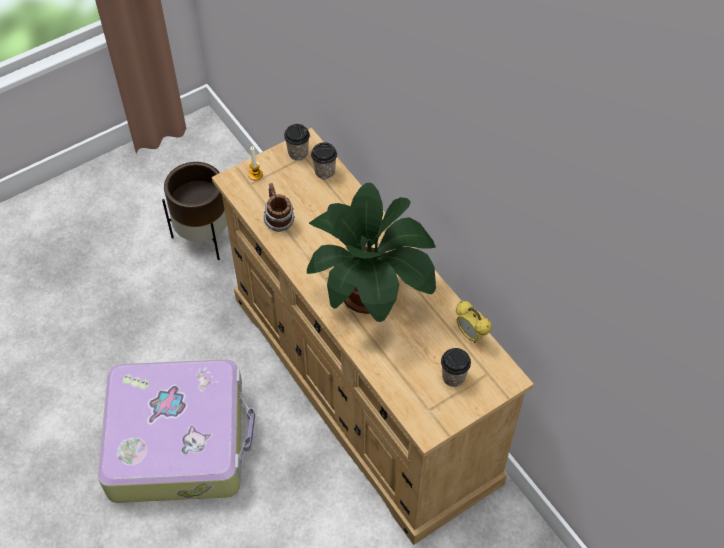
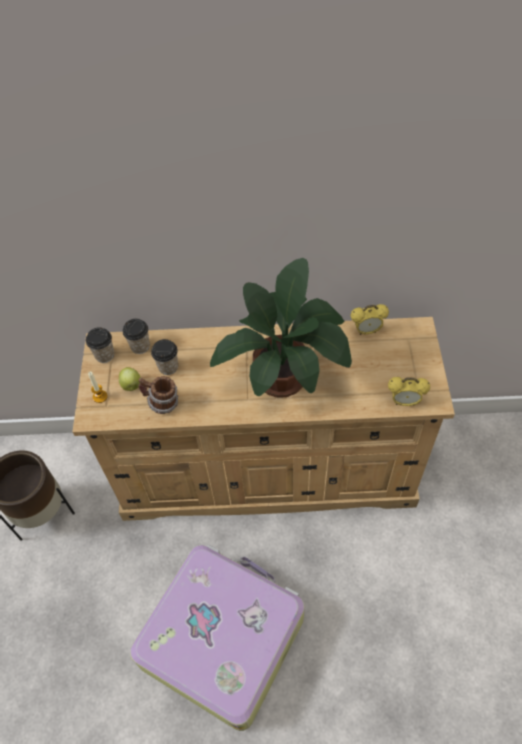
camera: 55 degrees left, 0 degrees up
cup [441,348,471,387] -> cup moved to [151,339,178,375]
none -> apple [119,367,141,391]
none -> alarm clock [388,377,430,406]

